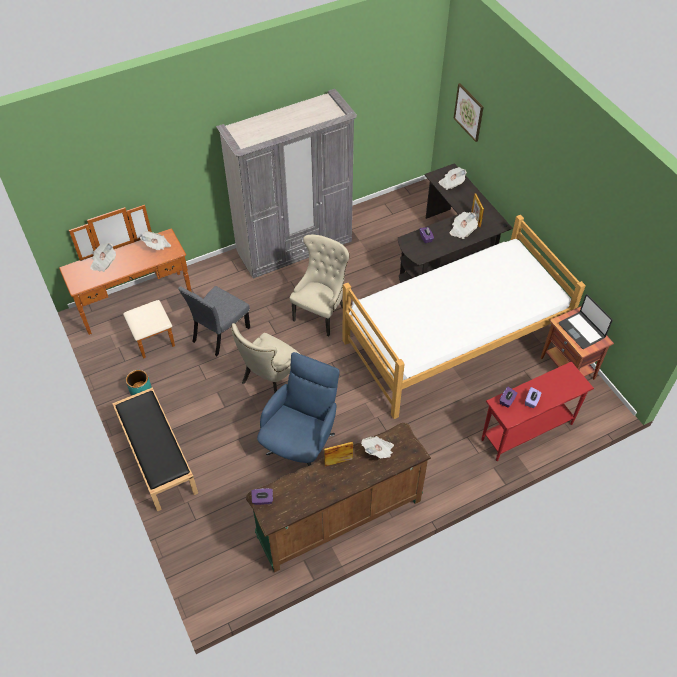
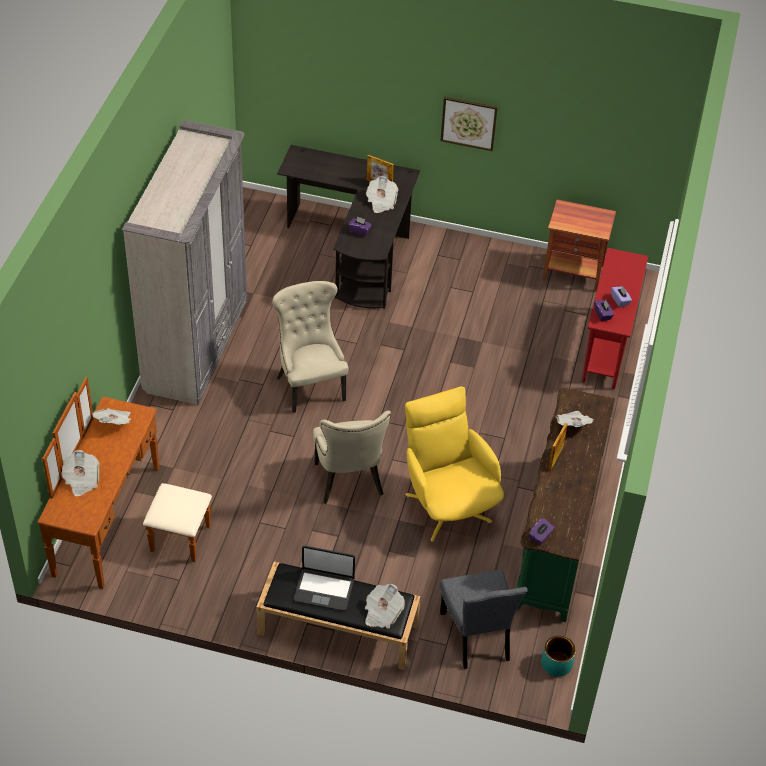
camera: 50 degrees left, 5 degrees down
turquoise planter [126,370,152,396] -> turquoise planter moved to [541,635,576,677]
grey chair [178,286,250,356] -> grey chair moved to [440,569,528,669]
blue armchair [257,352,340,466] -> yellow armchair [405,386,504,542]
bed [343,215,586,419] -> none
newspaper [439,167,467,190] -> newspaper moved to [365,584,405,629]
picture [453,83,484,142] -> picture moved to [441,97,498,151]
laptop [559,294,613,349] -> laptop moved to [293,546,355,611]

